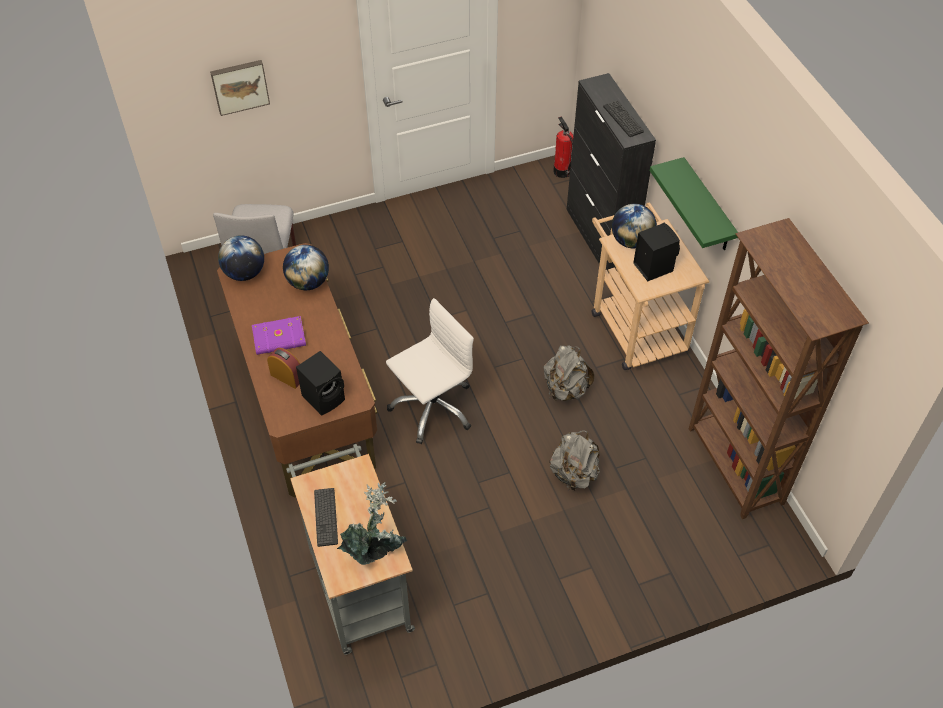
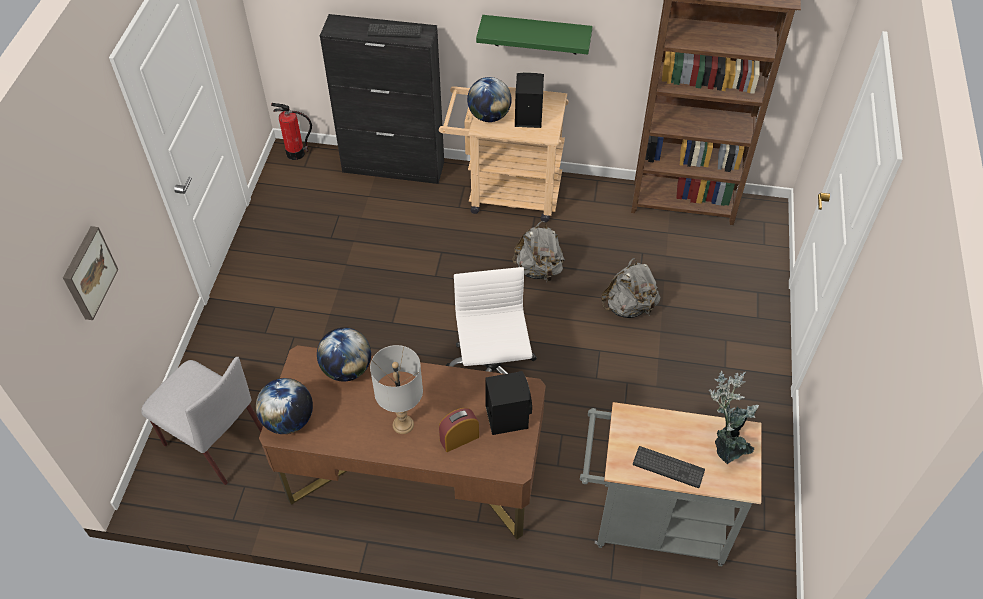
camera: 60 degrees left, 0 degrees up
purple book [252,316,306,355] -> grey table lamp [370,345,423,434]

